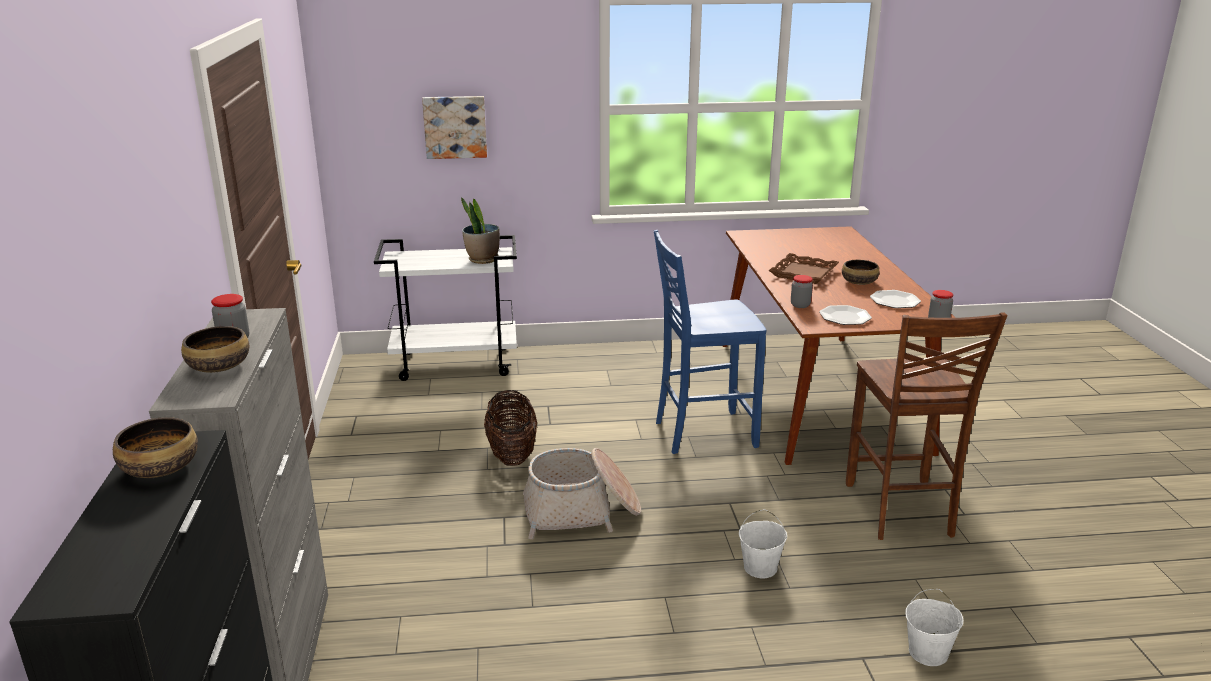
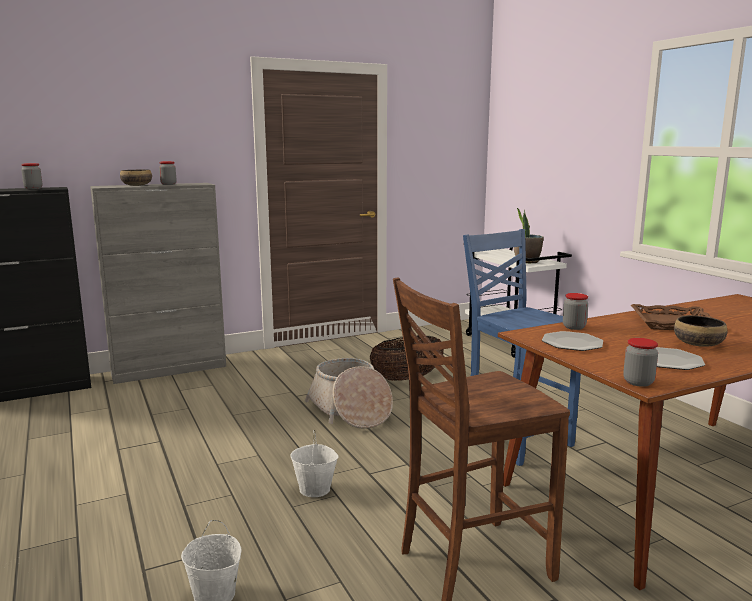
camera: 70 degrees right, 10 degrees down
bowl [113,417,198,478] -> jar [21,163,42,189]
picture [422,96,487,159] -> none

